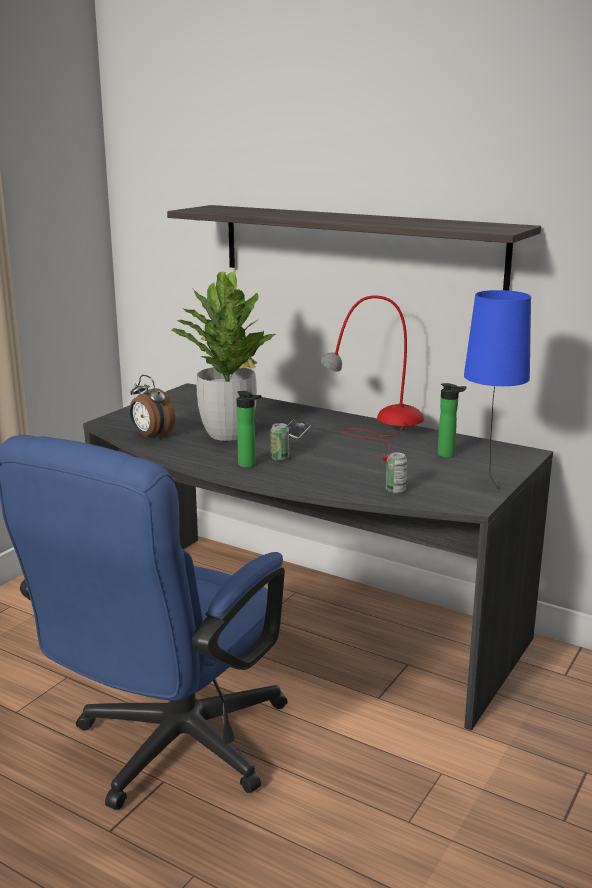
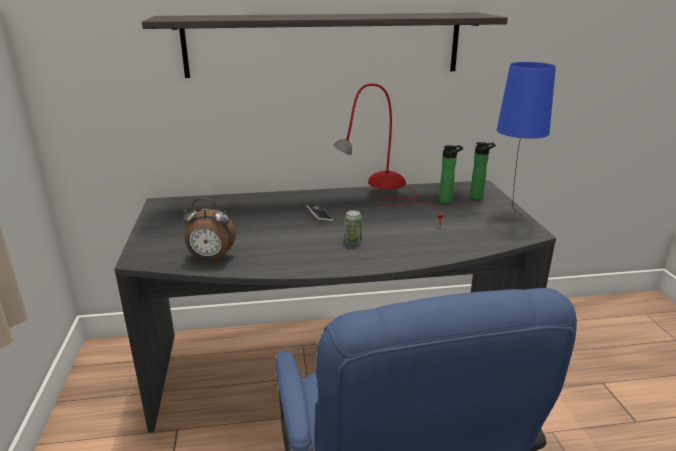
camera: 40 degrees left, 5 degrees up
potted plant [171,270,275,441] -> none
bottle [237,391,261,468] -> bottle moved to [470,142,496,200]
can [386,453,407,494] -> none

